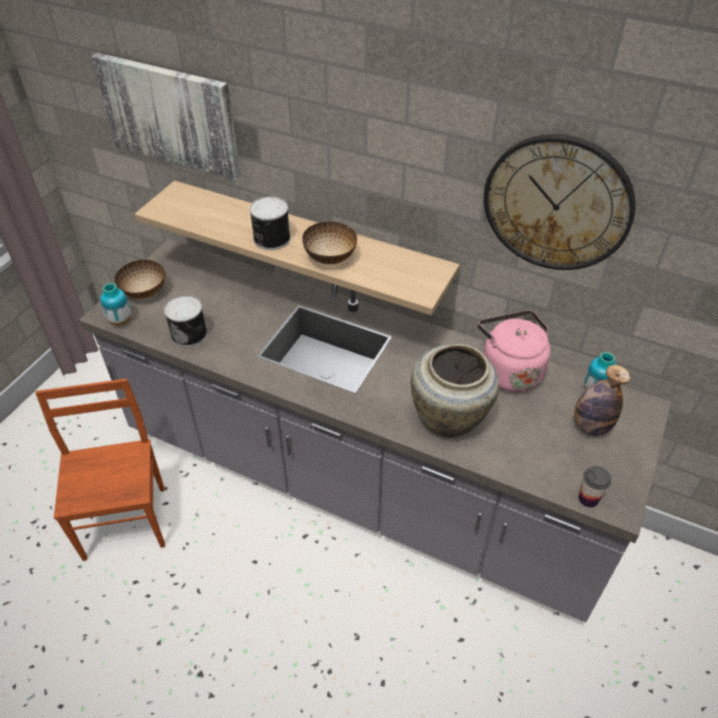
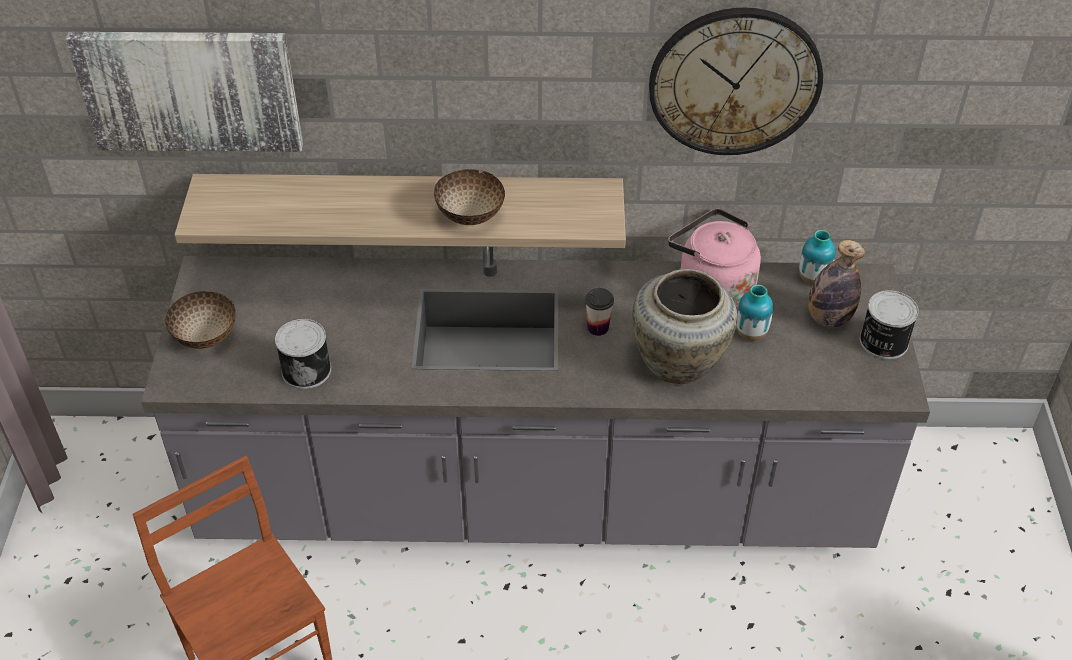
camera: 25 degrees left, 0 degrees up
vase [100,283,131,326] -> vase moved to [736,284,773,341]
can [249,197,291,250] -> can moved to [860,290,919,359]
cup [579,466,612,507] -> cup moved to [585,288,614,336]

